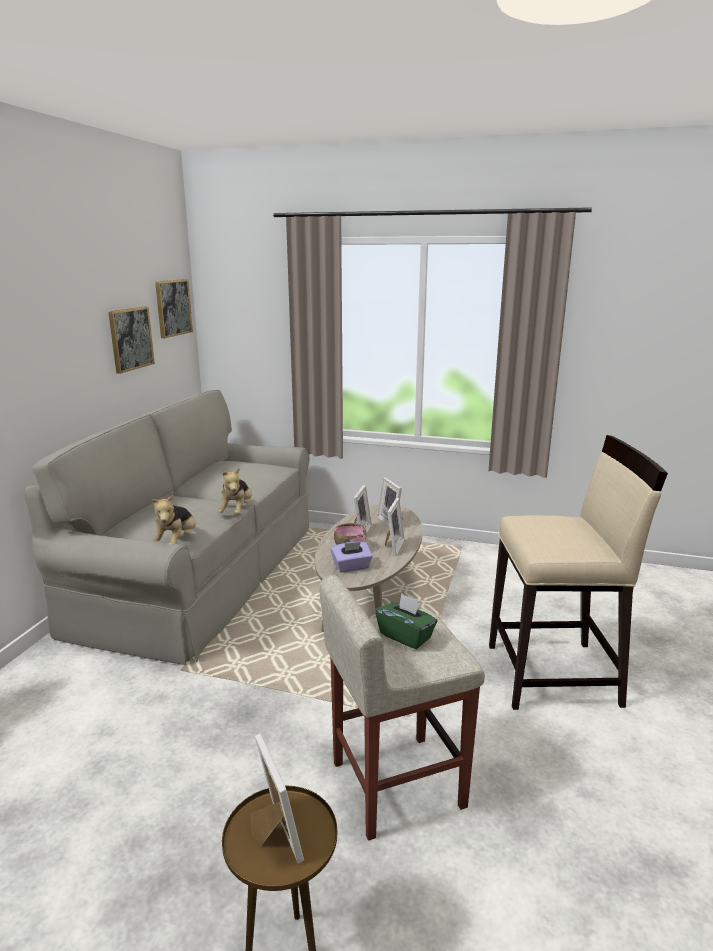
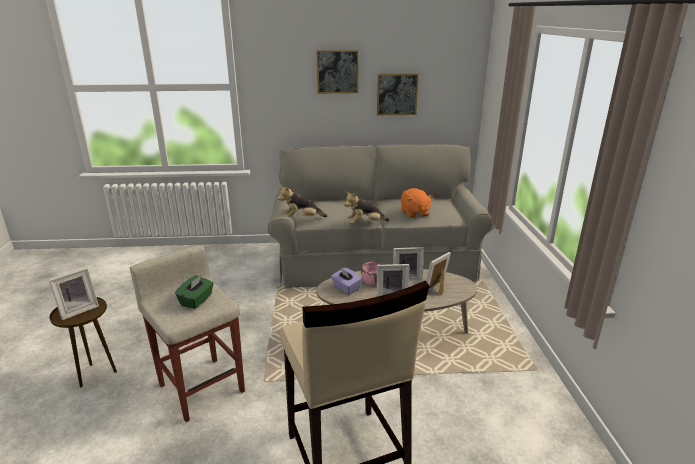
camera: 70 degrees right, 5 degrees up
picture [155,279,193,338] -> picture moved to [317,50,359,94]
none -> orange plush toy [401,188,433,218]

